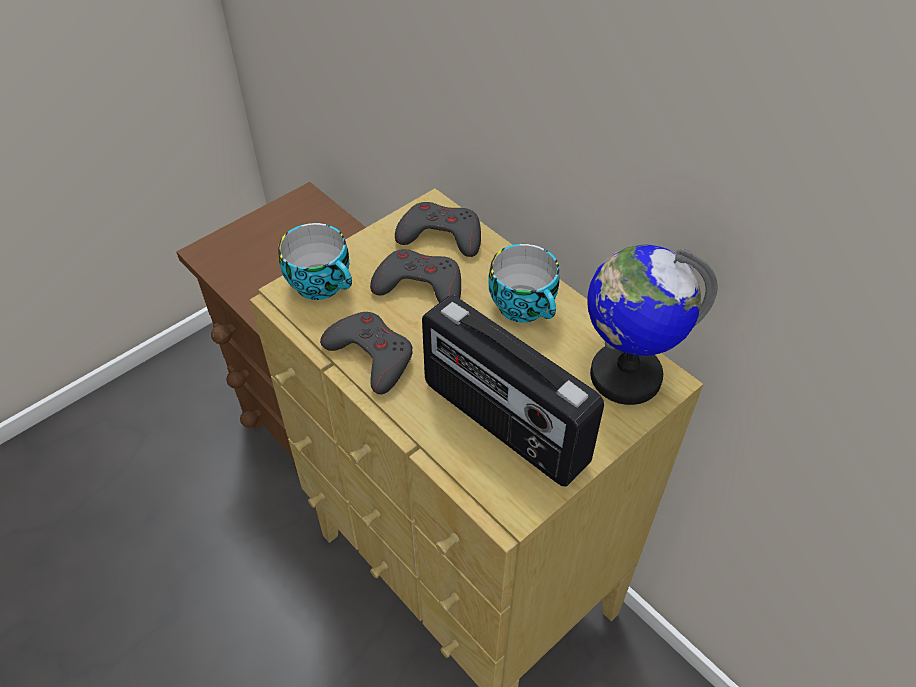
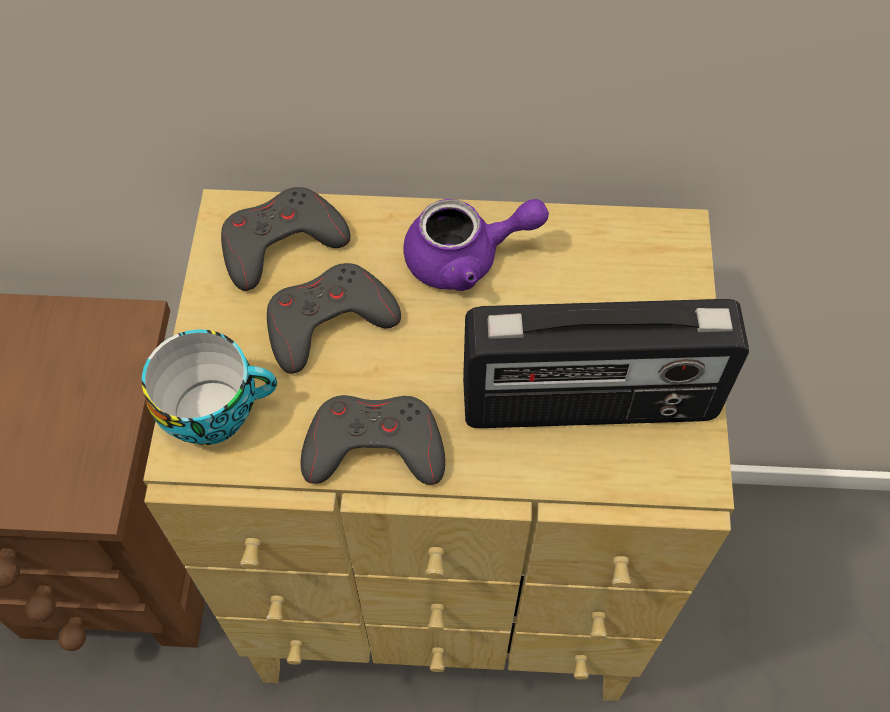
camera: 45 degrees left, 10 degrees up
cup [488,244,560,323] -> purple teapot [403,199,549,291]
globe [587,245,718,405] -> none

